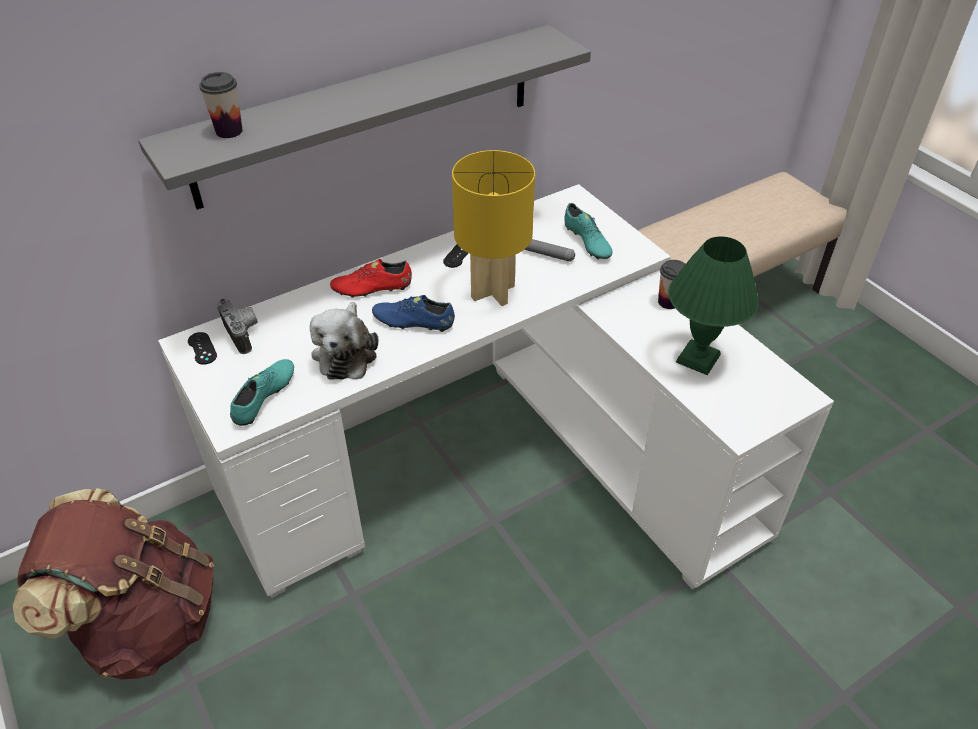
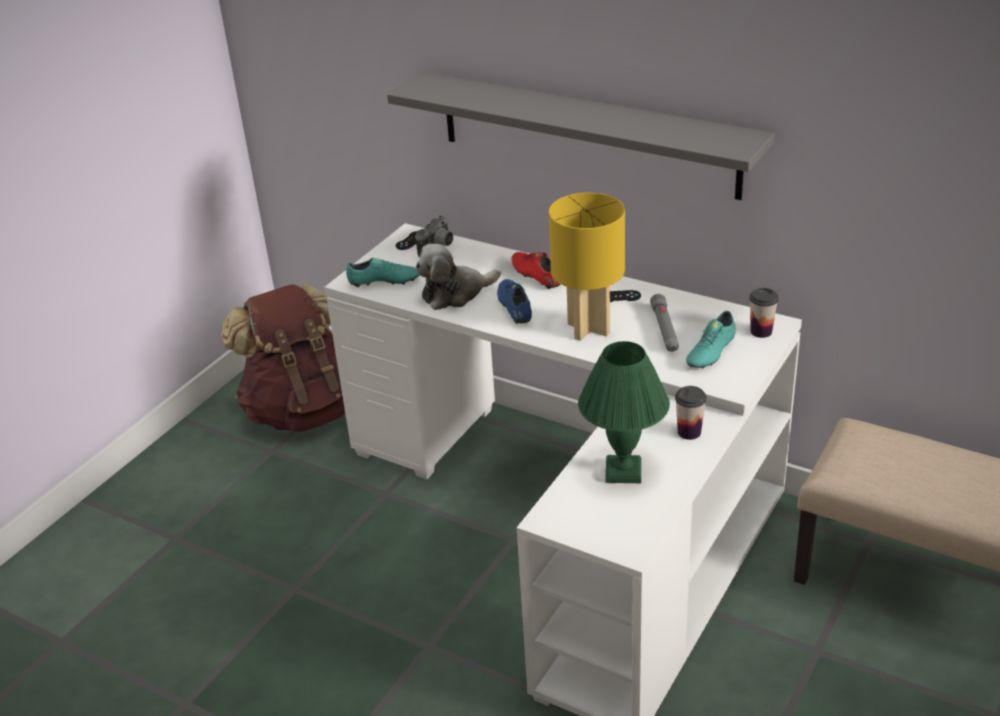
camera: 65 degrees right, 10 degrees down
cup [199,72,243,138] -> cup moved to [749,288,779,338]

